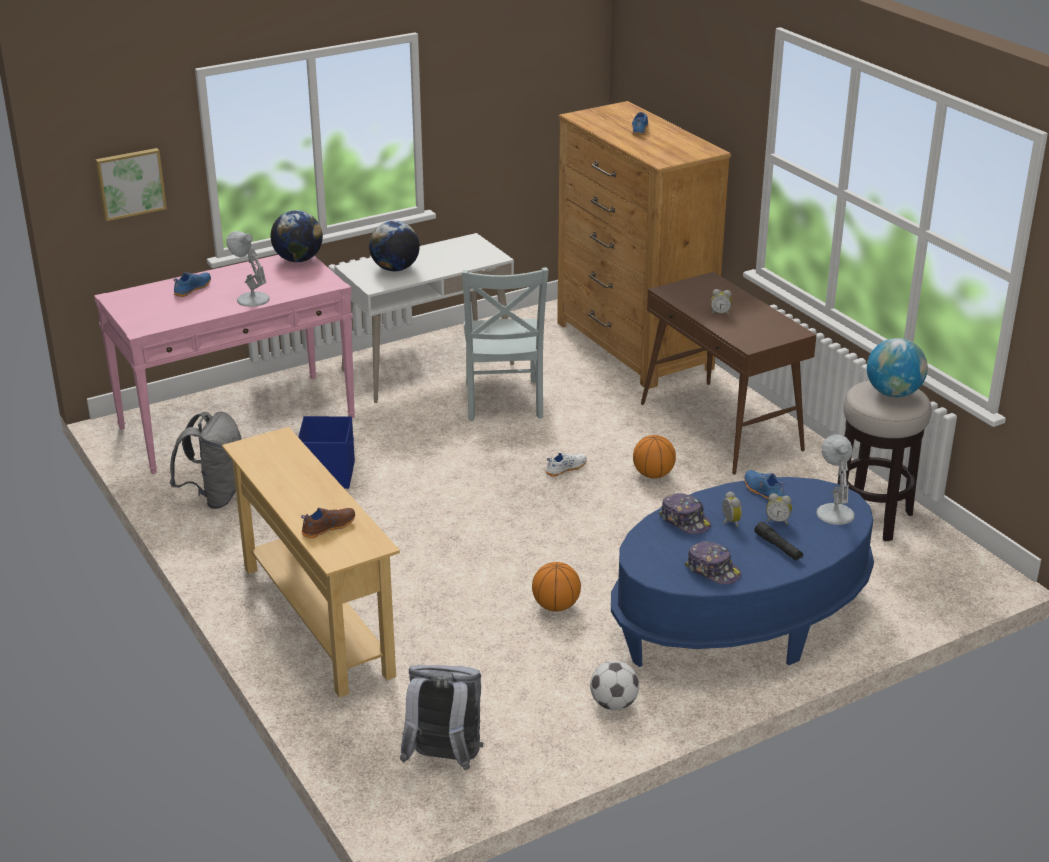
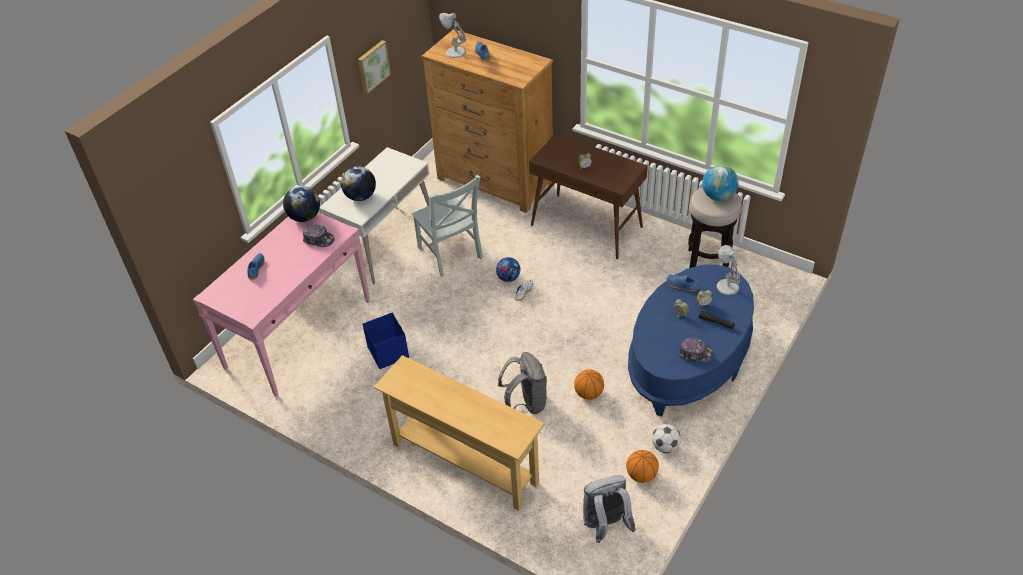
camera: 25 degrees left, 15 degrees up
picture [95,148,167,221] -> picture moved to [358,40,391,94]
grey backpack [170,411,242,509] -> grey backpack moved to [498,352,547,414]
white table lamp [226,231,270,307] -> white table lamp moved to [439,13,466,58]
brown shoe [301,508,355,538] -> none
basketball [633,435,676,479] -> basketball moved to [626,450,659,483]
cap [659,493,711,534] -> cap moved to [303,224,335,247]
none -> football [496,257,520,282]

